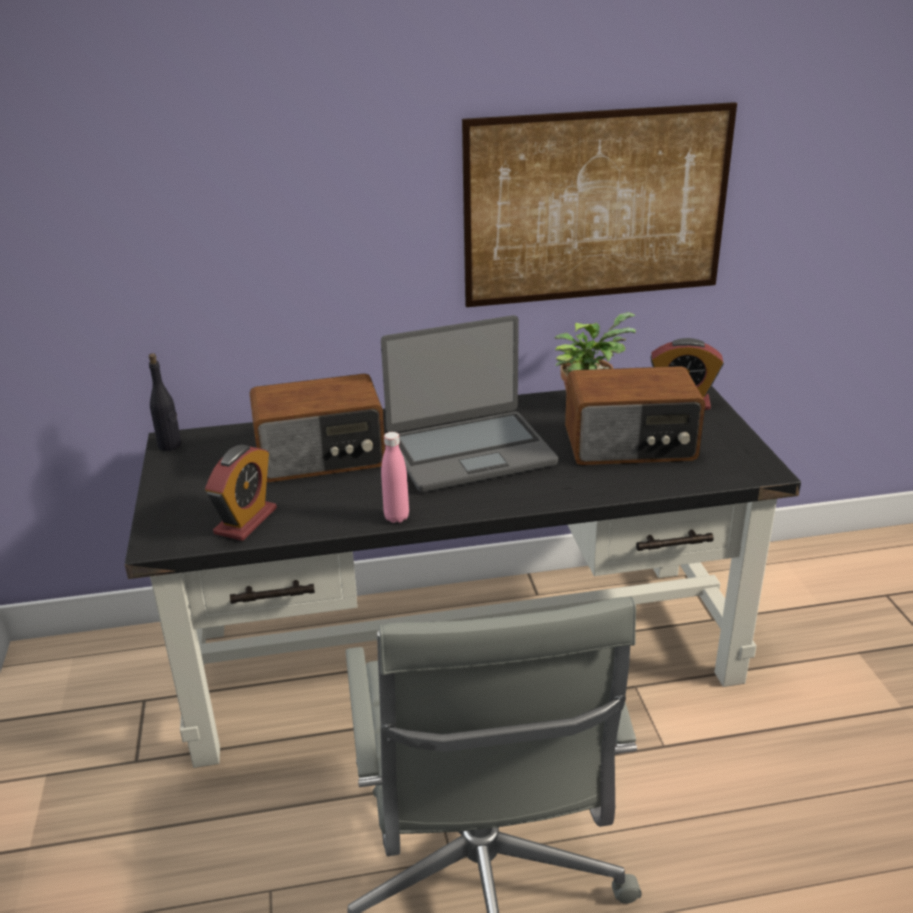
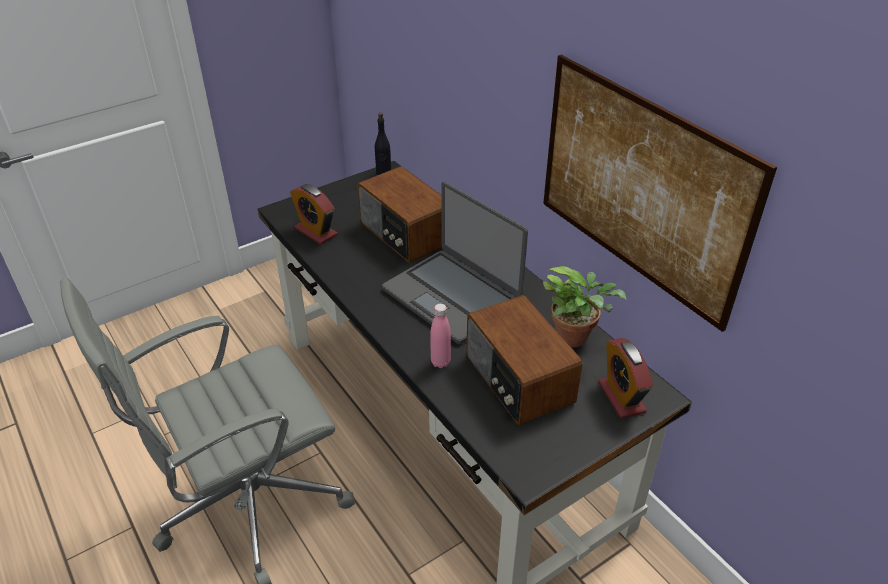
camera: 65 degrees right, 10 degrees up
alarm clock [205,444,277,541] -> alarm clock turned 45 degrees clockwise [290,184,337,245]
pink bottle [381,432,409,523] -> pink bottle moved to [430,304,451,368]

